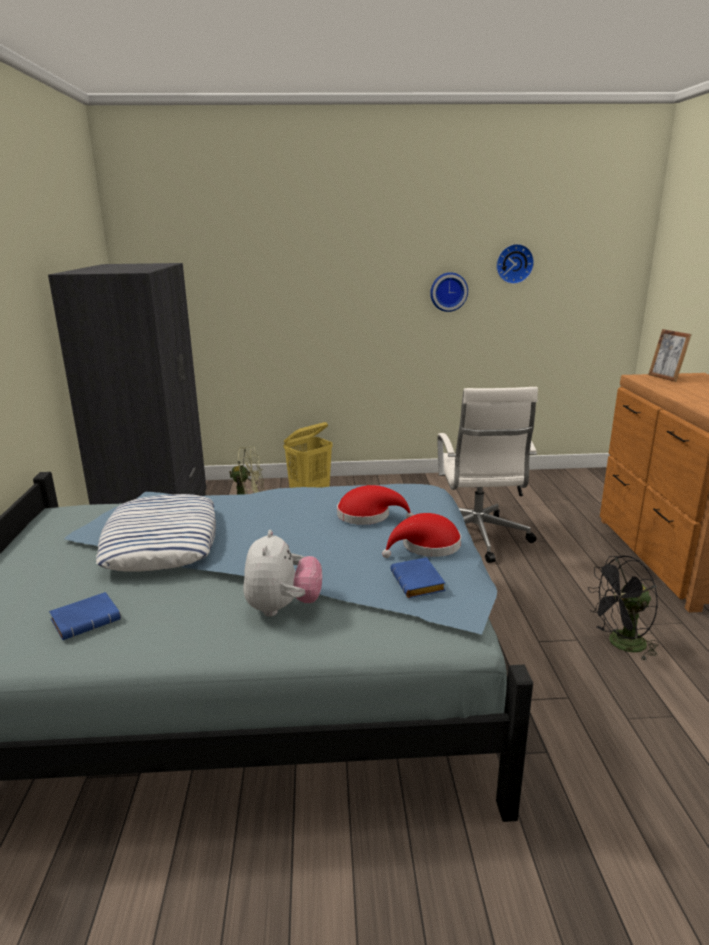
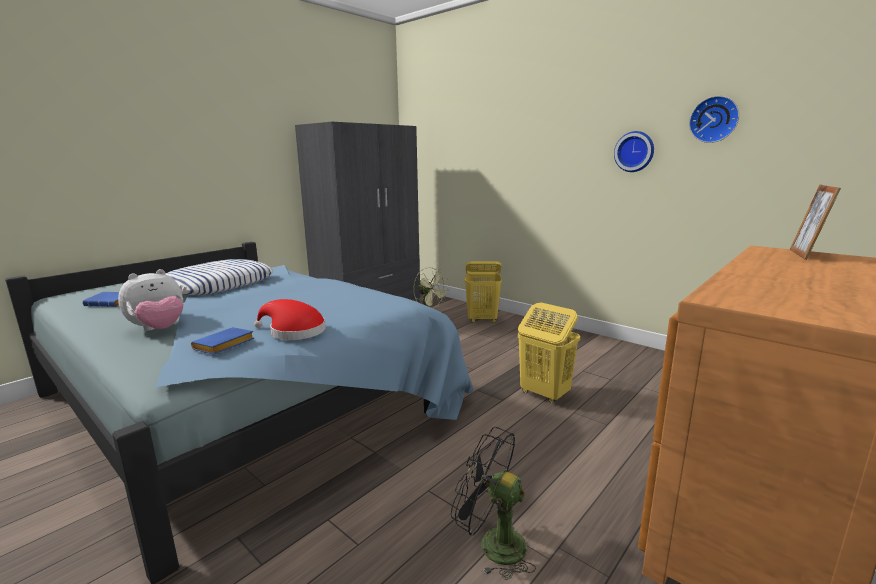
camera: 45 degrees right, 5 degrees down
red hat [337,485,414,525] -> none
white office chair [437,387,538,563] -> yellow laundry basket [518,303,580,403]

